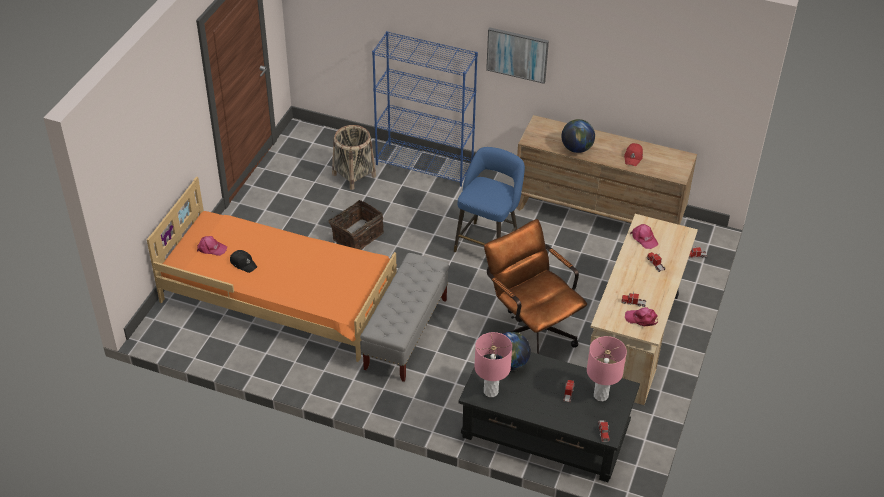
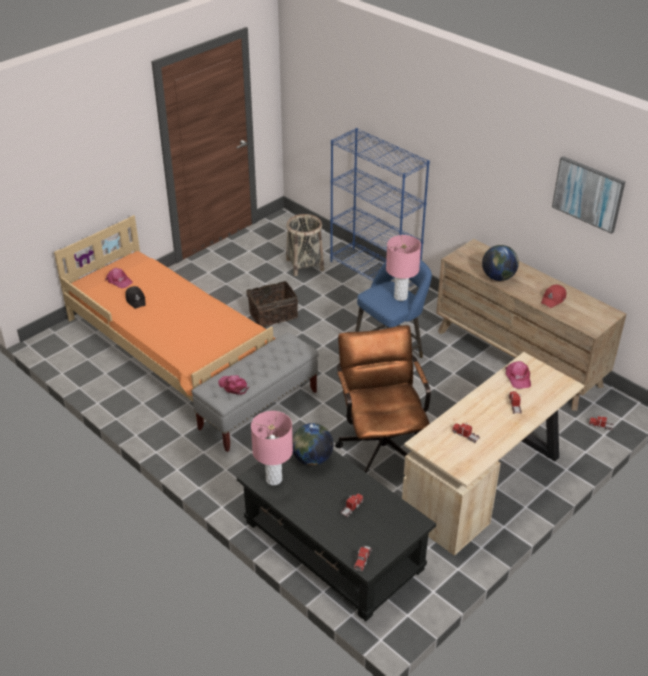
camera: 25 degrees right, 5 degrees down
picture [486,27,549,84] -> picture moved to [552,156,625,234]
pink table lamp [587,336,627,401] -> pink table lamp moved to [386,235,421,301]
pink cap [625,307,658,326] -> pink cap moved to [218,375,249,395]

